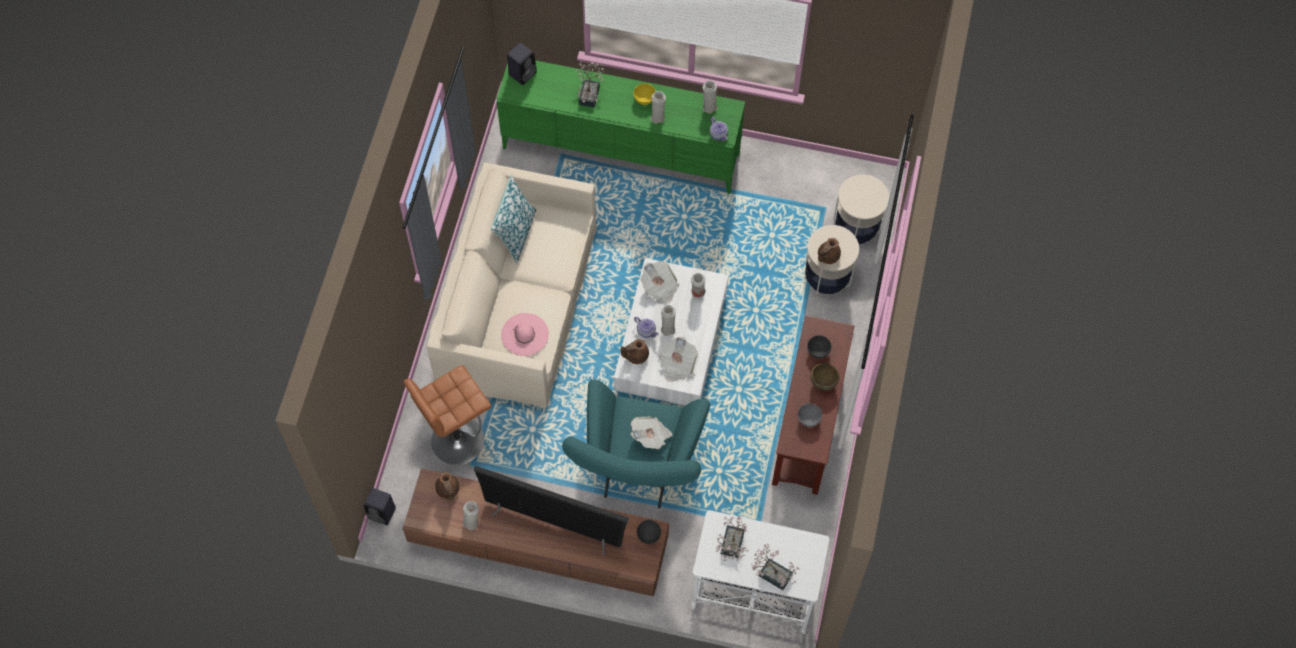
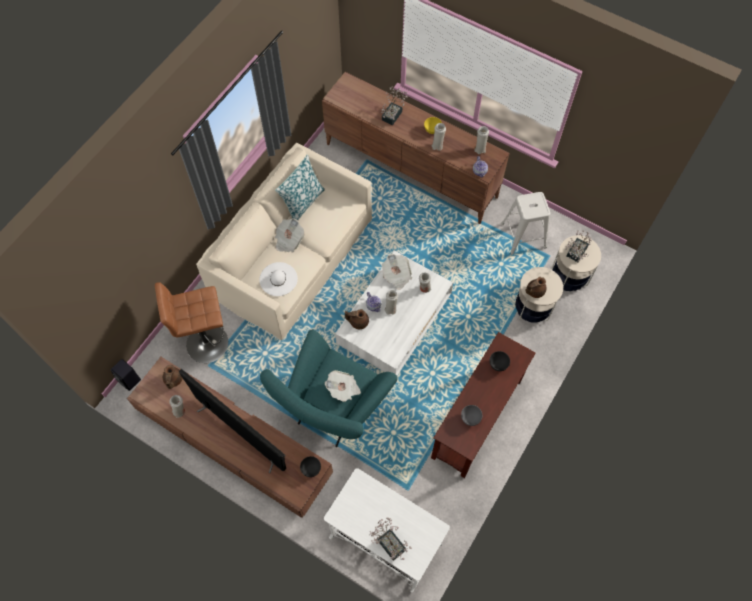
camera: 20 degrees right, 0 degrees up
green cabinet [496,60,745,194] -> brown cabinet [322,72,510,224]
pink hat [501,313,549,356] -> white hat [259,262,298,296]
black speaker [507,43,537,85] -> none
newspaper [659,337,698,382] -> newspaper moved to [275,218,304,253]
potted plant [716,516,749,561] -> potted plant moved to [565,230,592,262]
brown bowl [810,363,839,391] -> none
none -> white stool [501,192,550,254]

